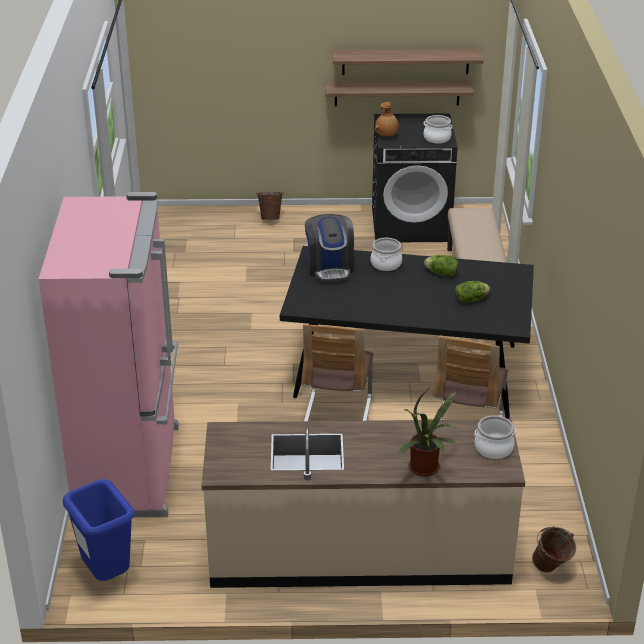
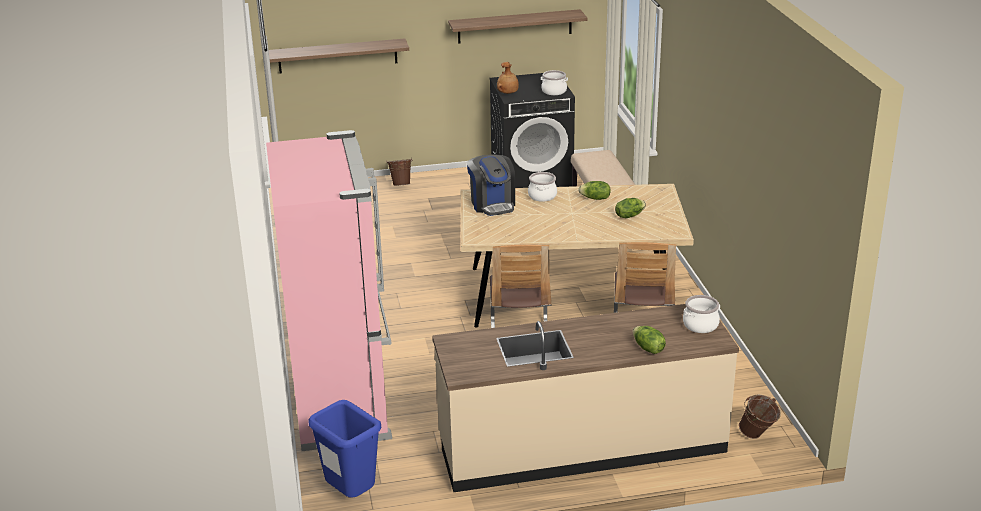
camera: 10 degrees left, 5 degrees down
black dining table [280,246,534,419] -> beige dining table [461,184,694,328]
shelf [325,80,474,106] -> shelf moved to [269,38,409,74]
potted plant [398,390,458,477] -> lettuce [633,326,666,354]

